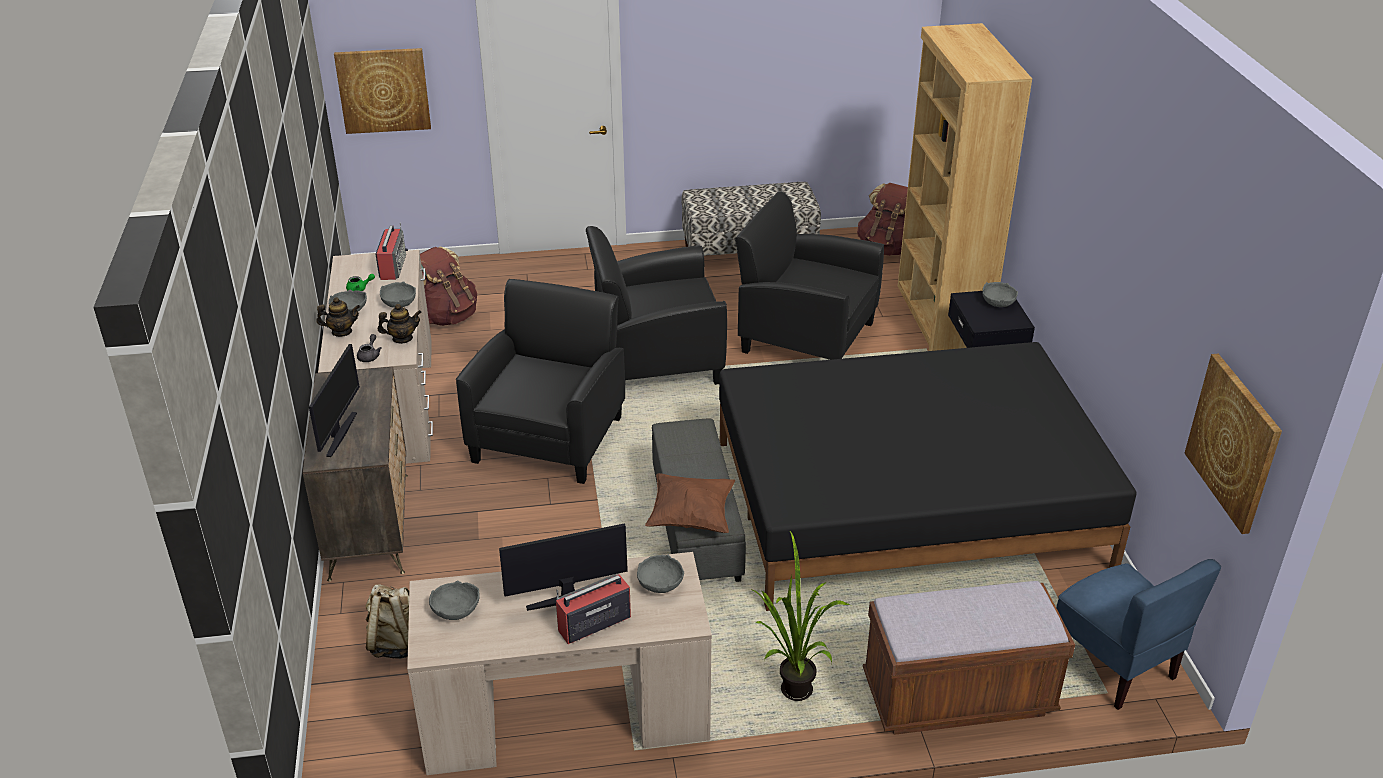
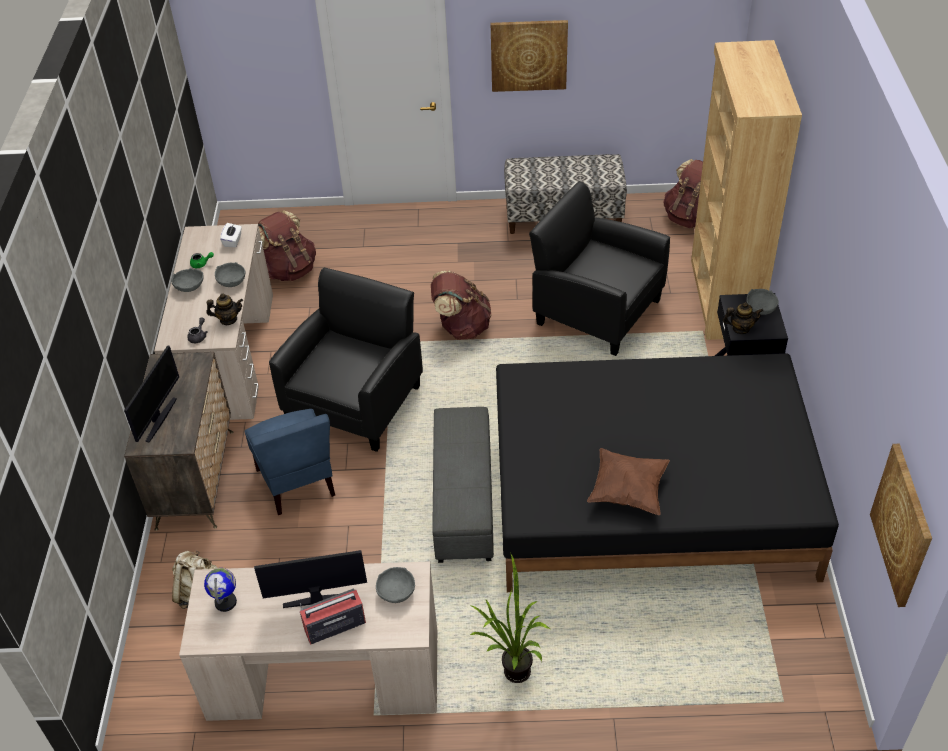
camera: 10 degrees right, 10 degrees up
teapot [316,297,360,337] -> teapot moved to [723,302,763,334]
picture [334,48,431,134] -> picture moved to [491,20,568,92]
radio [375,223,408,280] -> white tissue box [220,223,242,247]
grey bowl [429,581,480,620] -> globe [204,568,237,612]
black armchair [586,226,727,385] -> brown backpack [431,271,491,340]
brown pillow [645,473,735,533] -> brown pillow moved to [587,448,670,515]
brown bench [863,581,1075,735] -> none
blue chair [1056,559,1221,710] -> blue chair moved to [244,409,335,515]

